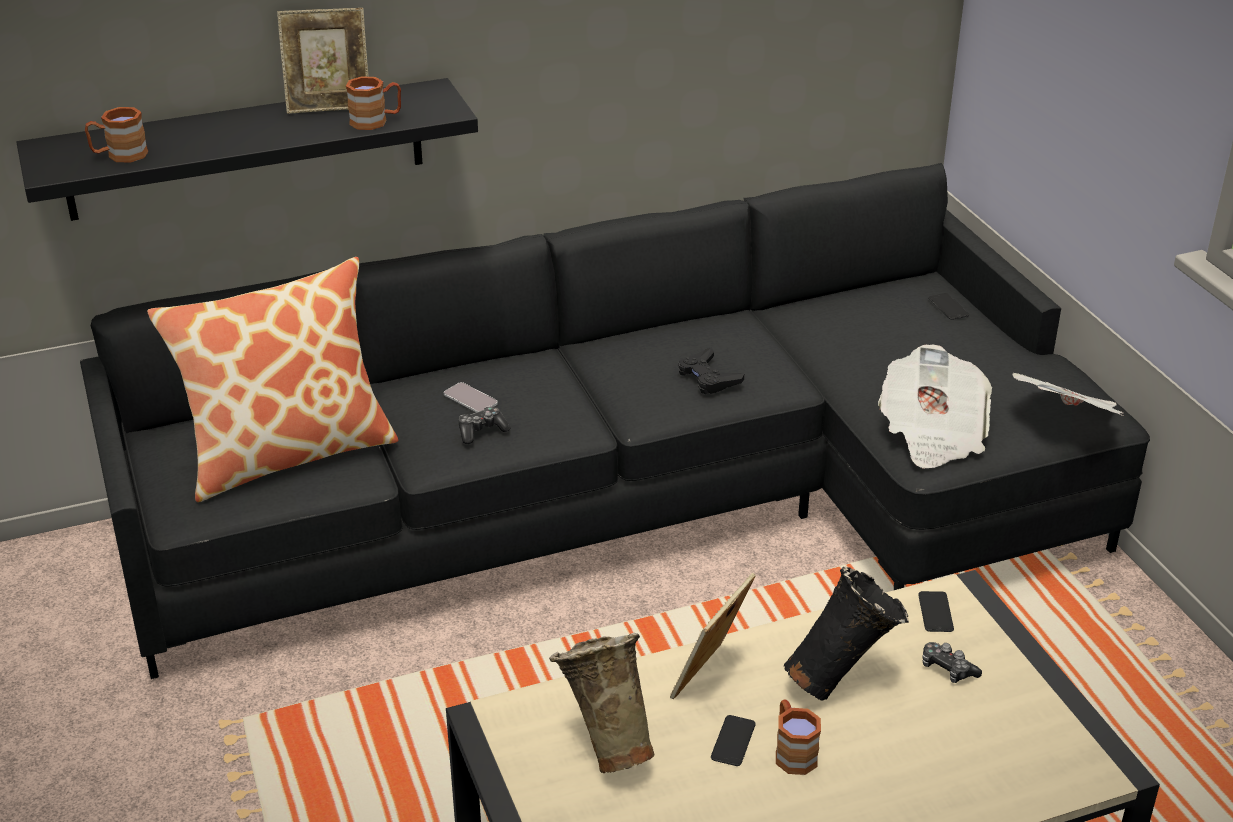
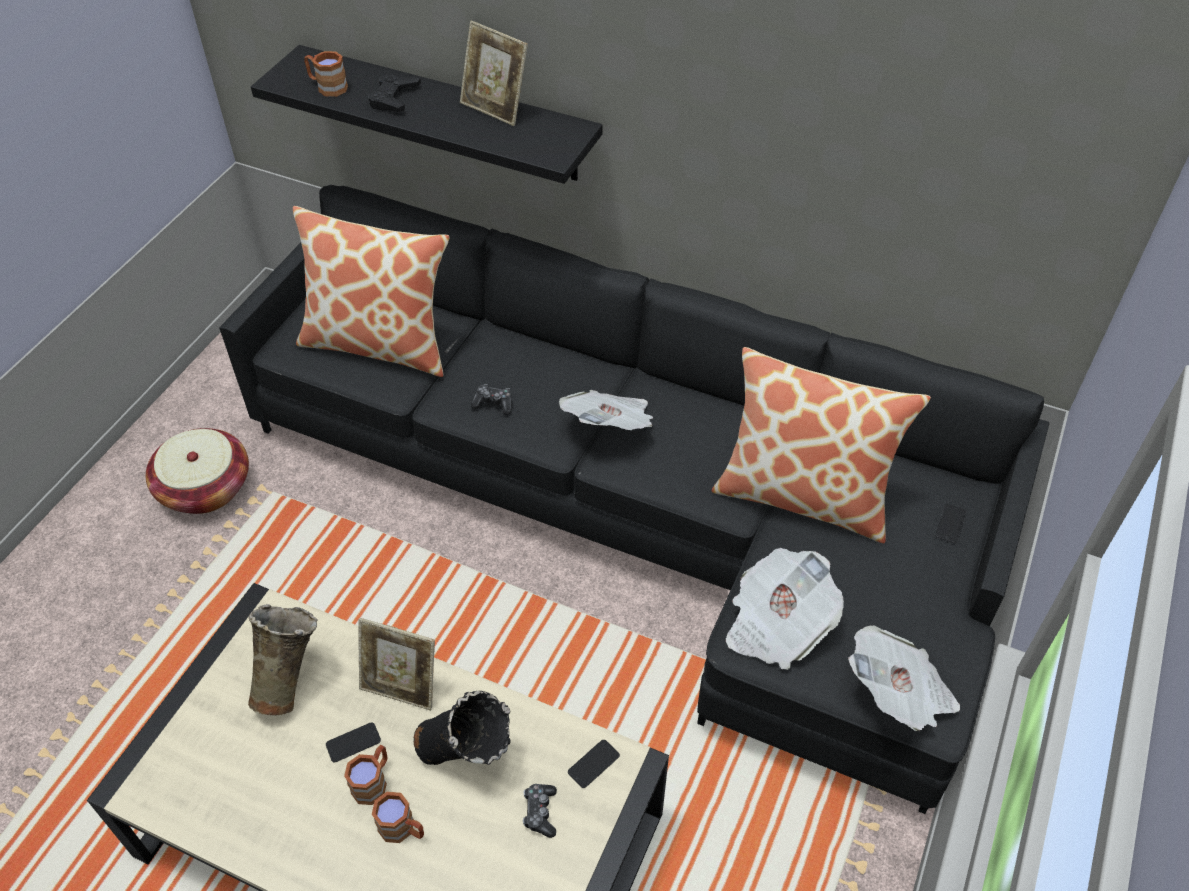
camera: 45 degrees right, 15 degrees up
brown mug [346,76,401,130] -> brown mug moved to [372,792,424,843]
phone [444,382,498,412] -> none
picture frame [670,573,756,699] -> picture frame turned 150 degrees counterclockwise [359,618,435,711]
black game controller [678,347,744,394] -> black game controller moved to [368,75,421,112]
none -> basket [146,428,249,514]
none -> newspaper [559,390,653,430]
none -> pillow [711,347,931,543]

